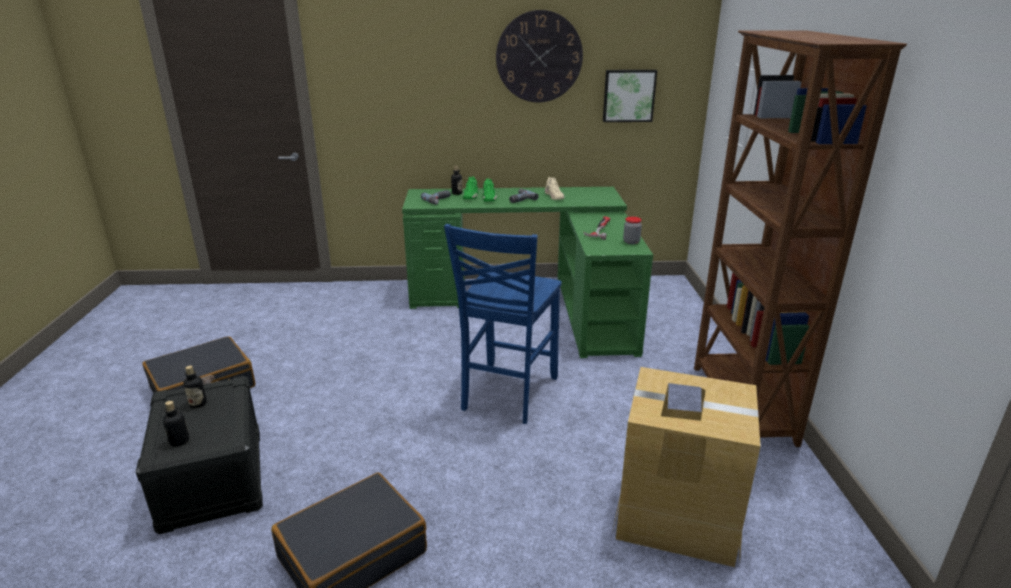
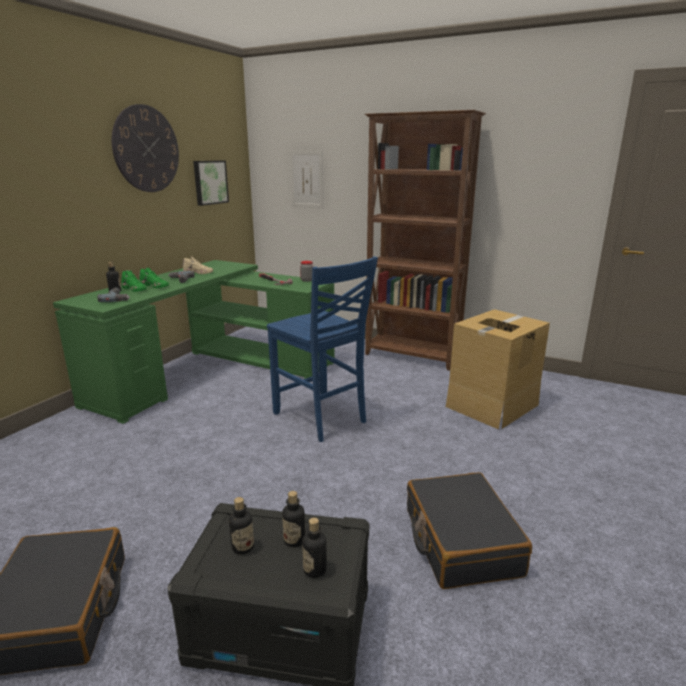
camera: 60 degrees left, 5 degrees down
none -> bottle [282,491,305,547]

